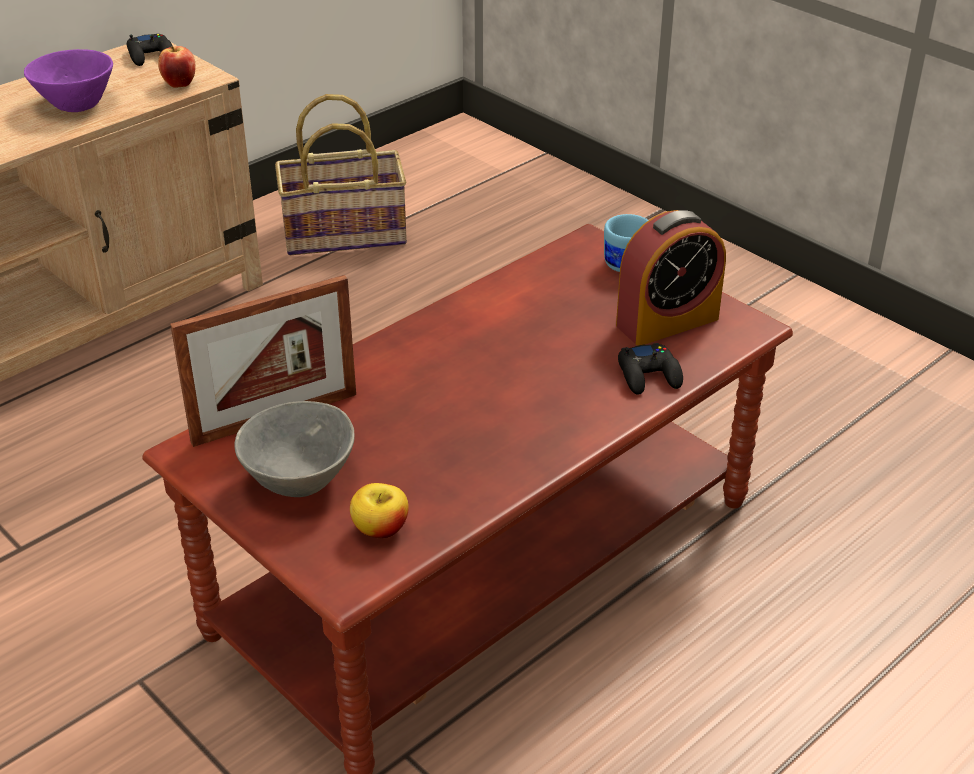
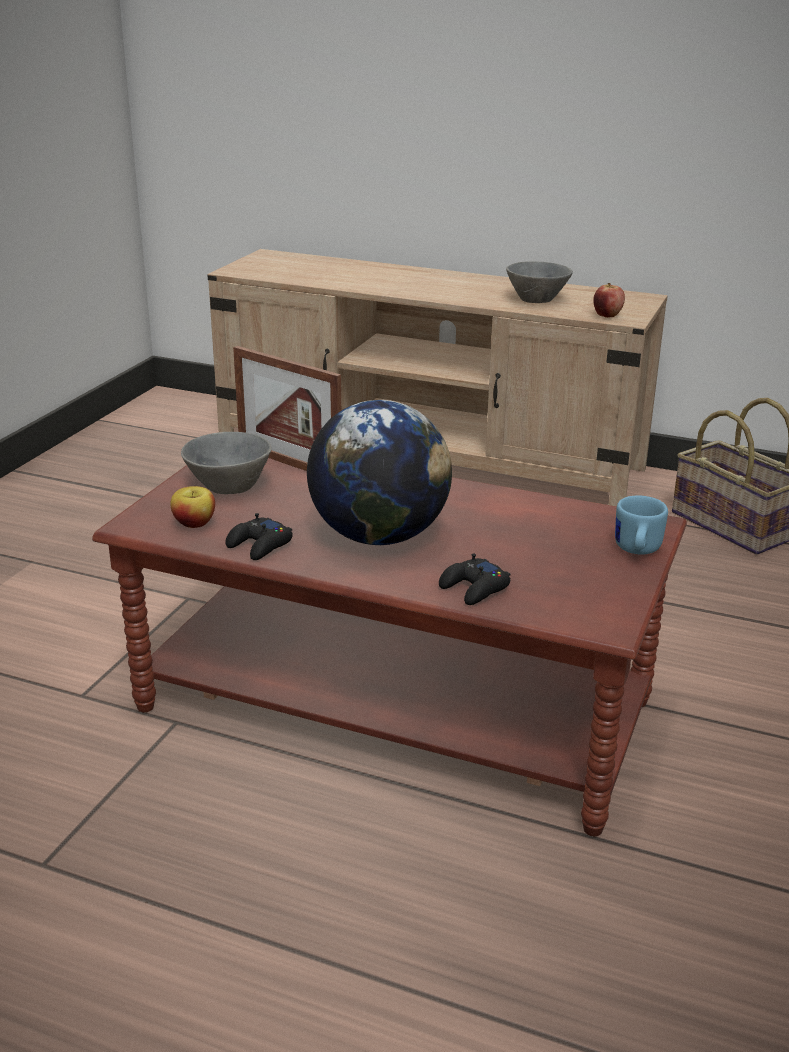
camera: 65 degrees right, 10 degrees down
purple bowl [24,49,113,112] -> grey bowl [506,262,573,303]
black game controller [127,34,173,66] -> black game controller moved to [225,513,293,560]
alarm clock [616,210,726,346] -> none
none -> globe [307,400,452,545]

